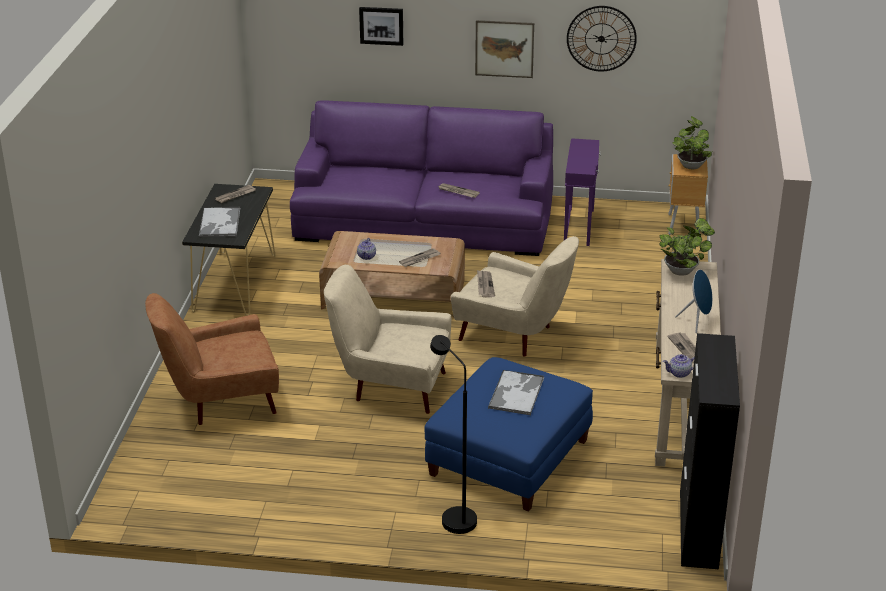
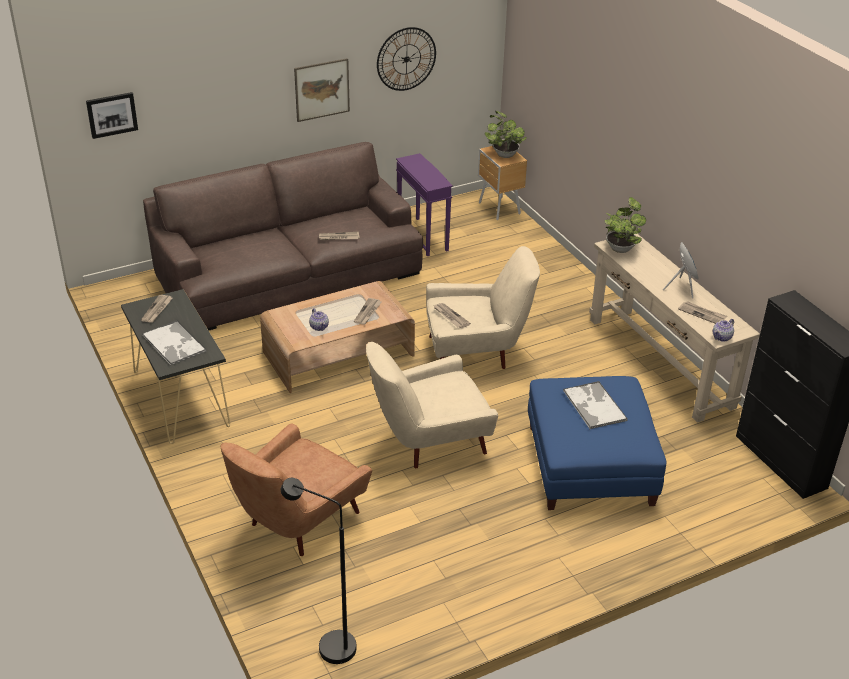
camera: 35 degrees left, 5 degrees up
purple sofa [290,100,553,256] -> brown sofa [143,142,423,330]
picture [359,7,403,46] -> picture moved to [86,92,138,139]
black floor lamp [430,335,477,534] -> black floor lamp moved to [281,478,356,664]

